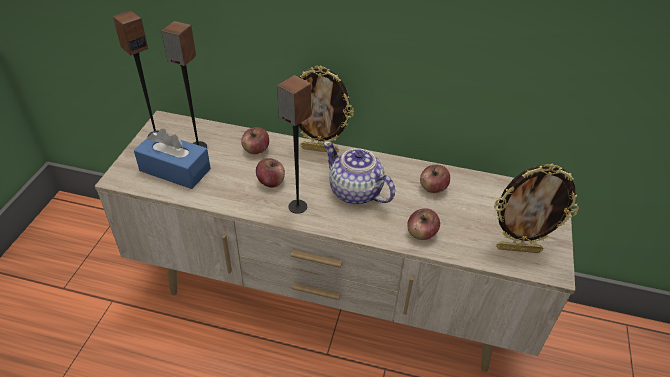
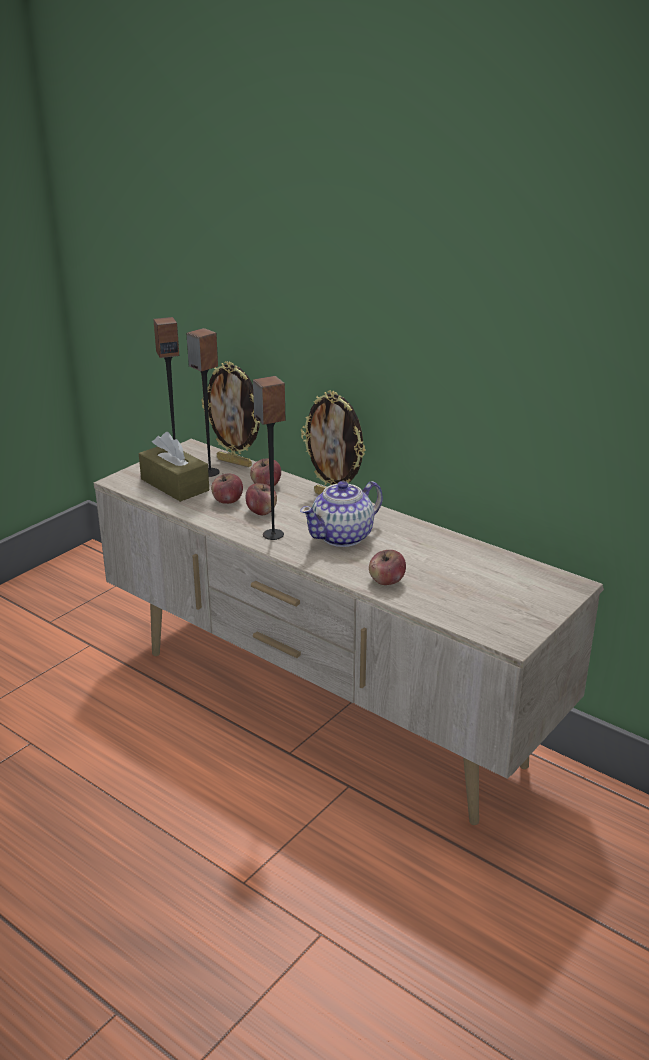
camera: 25 degrees right, 15 degrees down
blue tissue box [134,129,211,189] -> brown tissue box [139,432,209,502]
teapot [323,141,395,205] -> teapot turned 105 degrees counterclockwise [300,481,383,547]
apple [420,165,450,193] -> apple moved to [211,473,243,504]
picture frame [494,163,579,253] -> picture frame moved to [201,361,260,467]

